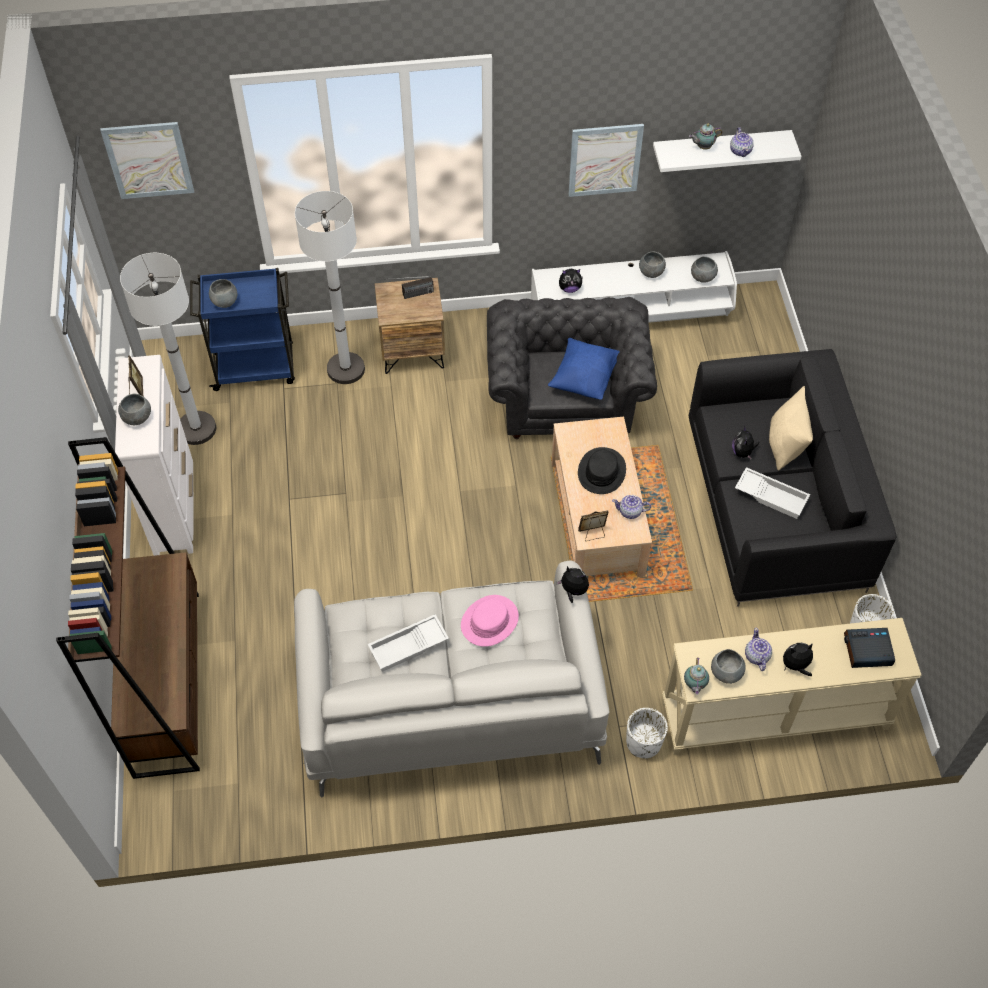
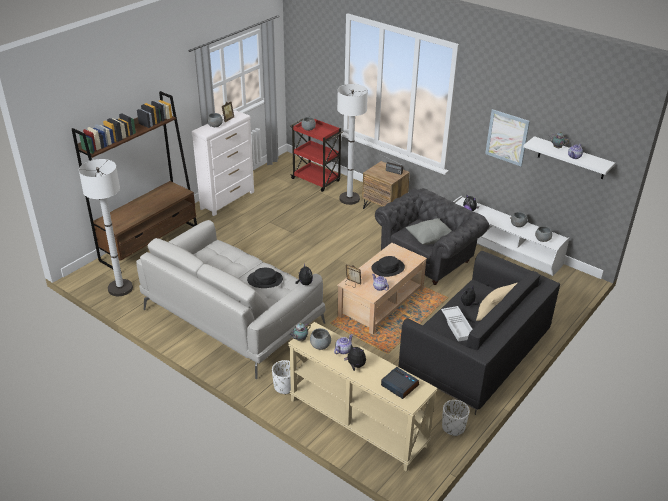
camera: 45 degrees right, 20 degrees down
picture [100,122,194,199] -> none
white floor lamp [120,253,216,445] -> white floor lamp moved to [79,159,133,296]
blue cart [190,268,295,391] -> red cart [290,118,343,192]
white tray [368,614,449,672] -> none
pink hat [461,595,519,647] -> black hat [247,268,283,288]
blue pillow [548,338,619,400] -> grey pillow [406,218,452,245]

